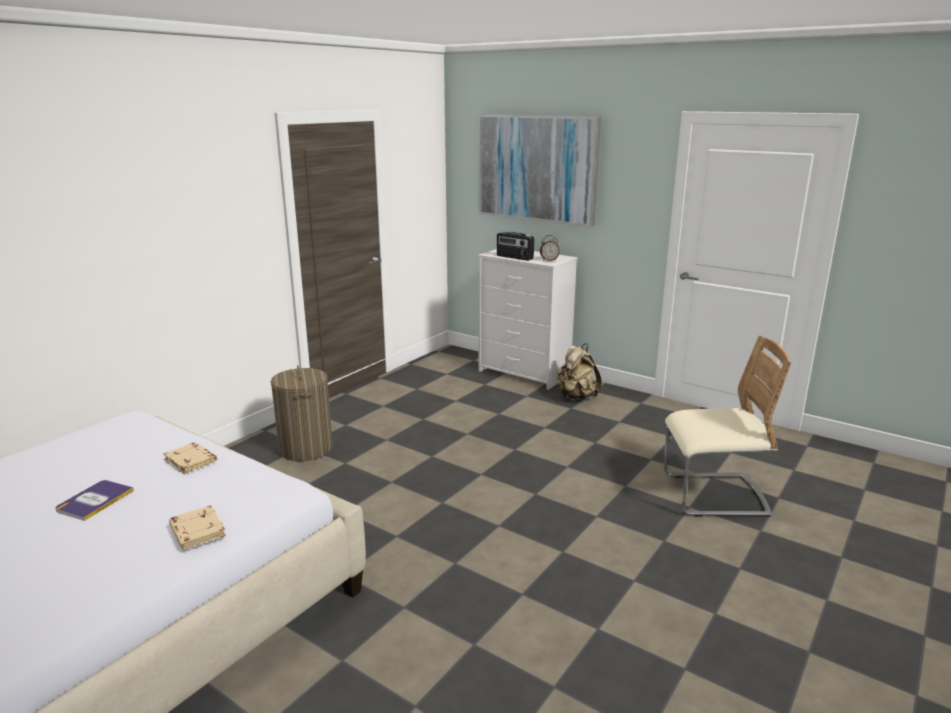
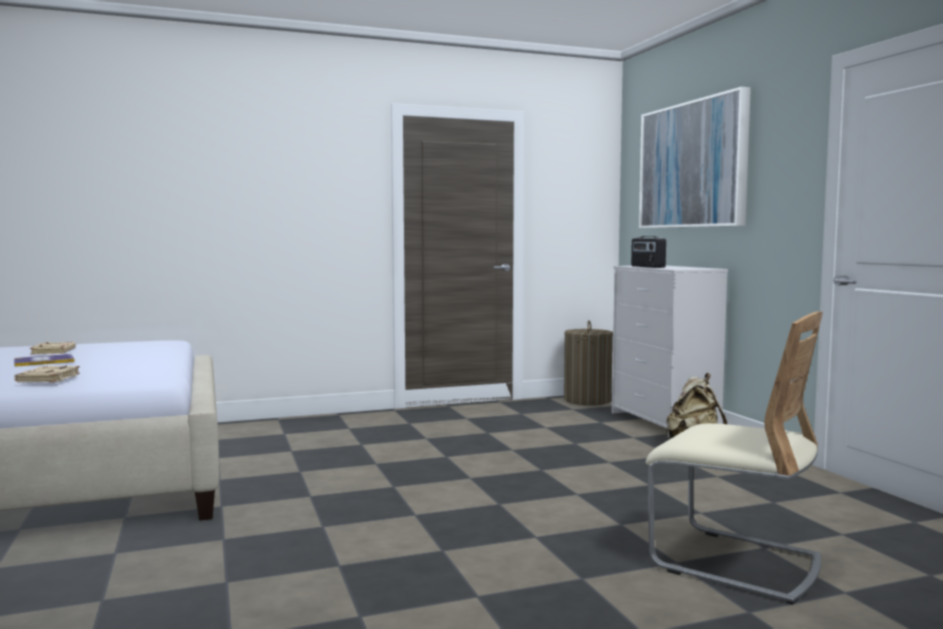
camera: 35 degrees right, 15 degrees down
beige book [163,442,217,474] -> beige book moved to [30,342,76,355]
laundry basket [271,365,333,461] -> laundry basket moved to [564,320,613,405]
alarm clock [540,235,560,261] -> none

